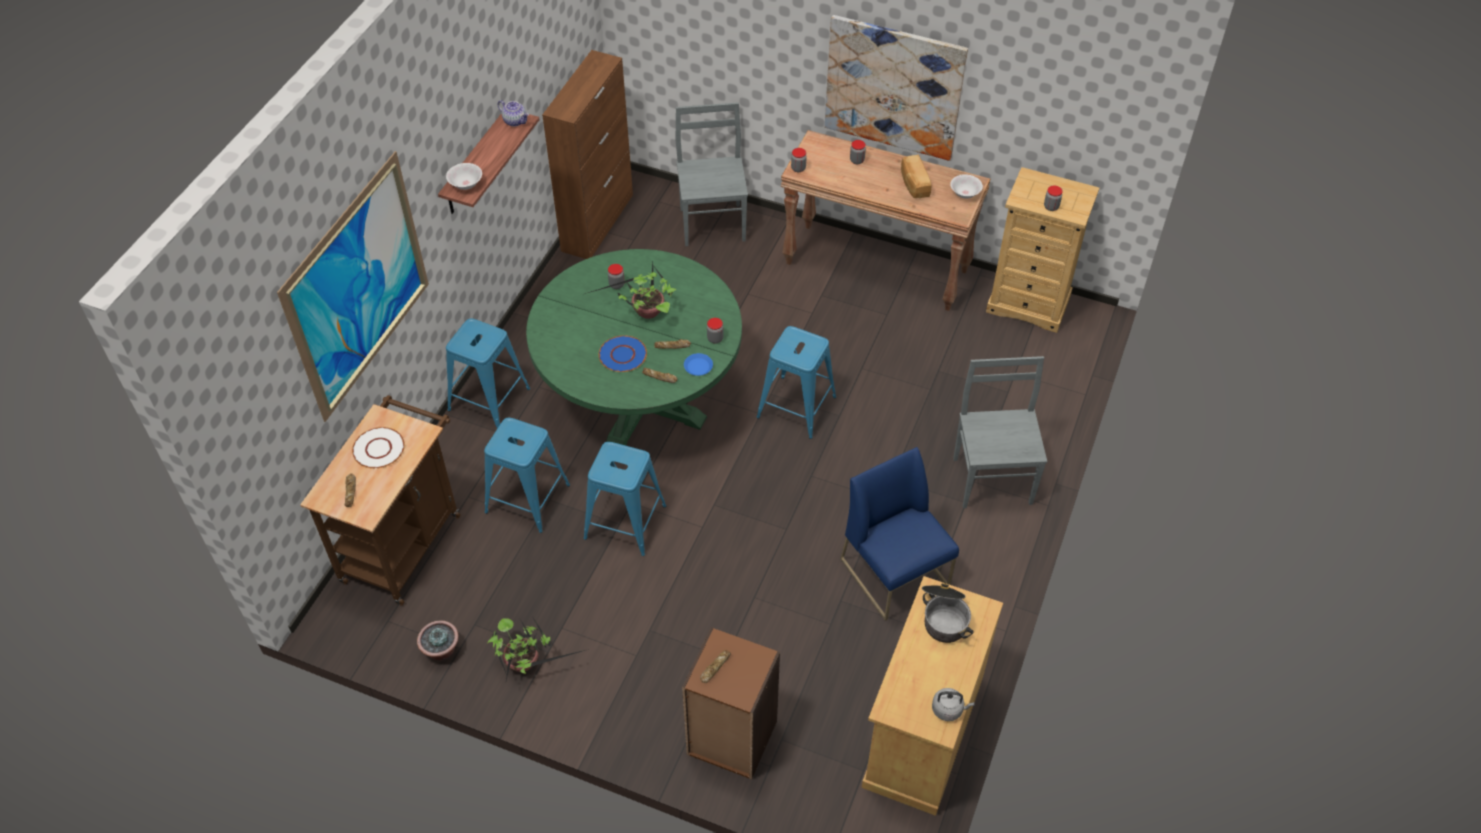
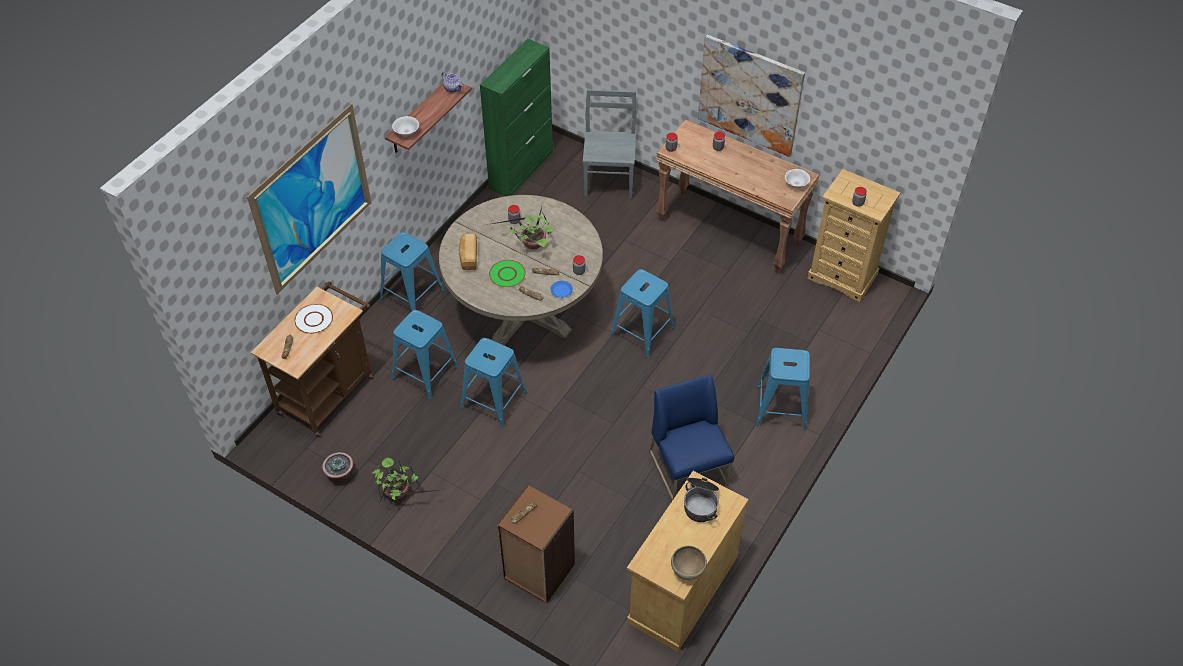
camera: 10 degrees right, 0 degrees up
green dining table [526,249,742,446] -> beige dining table [439,195,603,346]
brown cabinet [542,50,633,259] -> green cabinet [480,39,553,196]
blue plate [599,335,647,372] -> green plate [489,260,526,287]
bread [901,154,932,198] -> bread moved to [459,234,477,270]
grey kettle [932,688,974,721] -> brown bowl [671,546,707,580]
grey chair [953,356,1047,508] -> blue stool [756,348,810,430]

